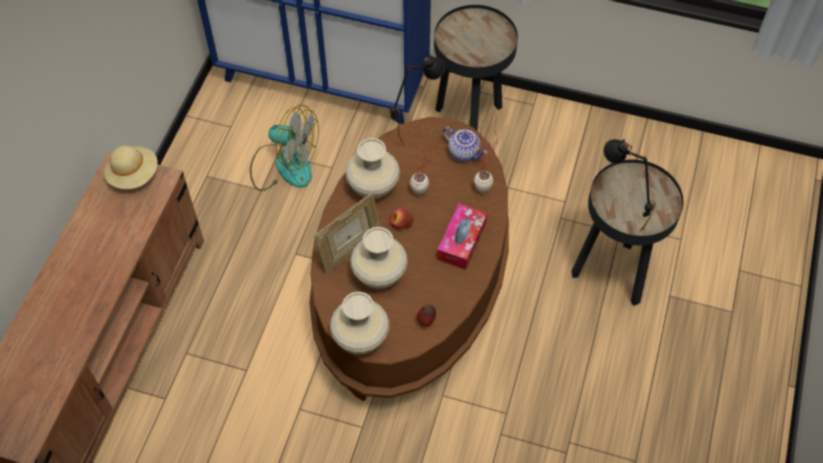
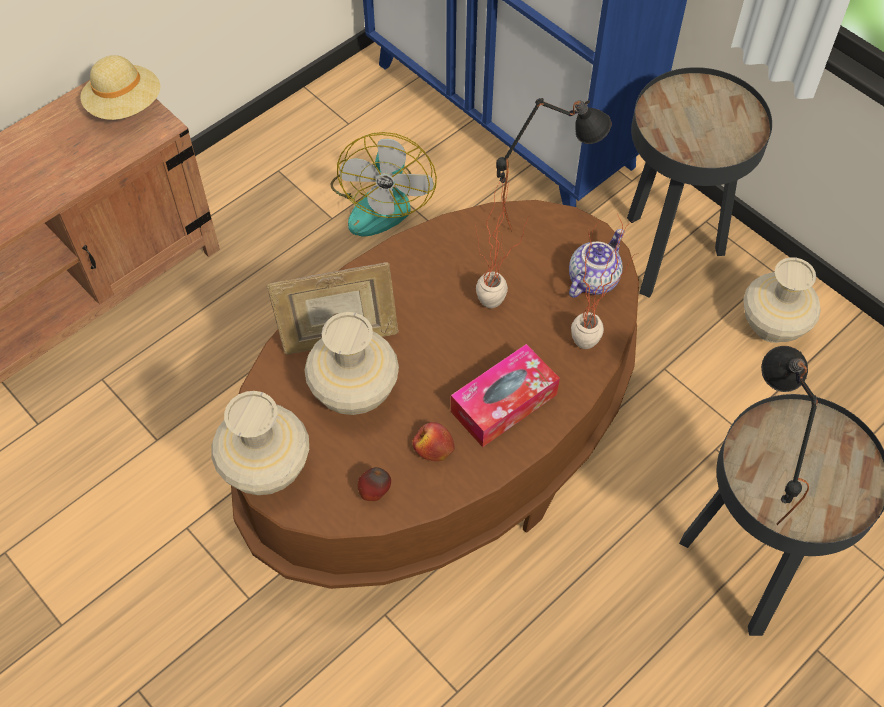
camera: 30 degrees right, 0 degrees up
fan [250,105,319,191] -> fan turned 45 degrees clockwise [330,132,437,237]
beige vase [345,138,400,199] -> beige vase moved to [743,257,821,343]
apple [390,208,414,229] -> apple moved to [412,422,455,461]
teapot [443,127,487,162] -> teapot turned 120 degrees counterclockwise [569,229,624,298]

